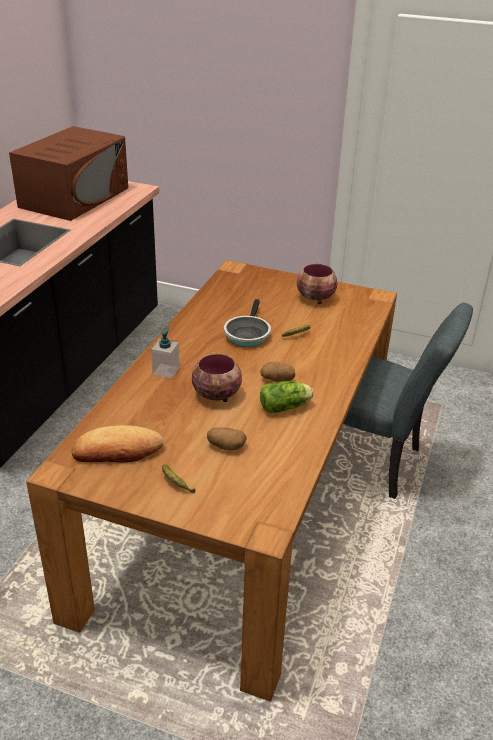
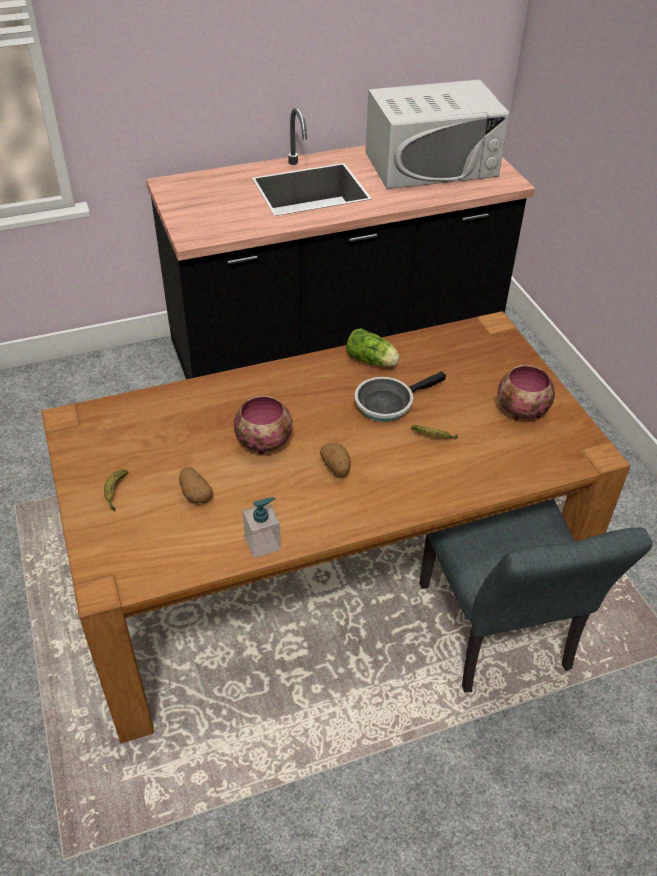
camera: 50 degrees right, 10 degrees up
brown microwave [9,126,128,221] -> white microwave [365,80,509,189]
bread [71,425,164,463] -> none
soap dispenser [151,326,180,379] -> soap dispenser moved to [242,497,281,558]
lettuce [260,381,314,413] -> lettuce moved to [346,328,400,366]

